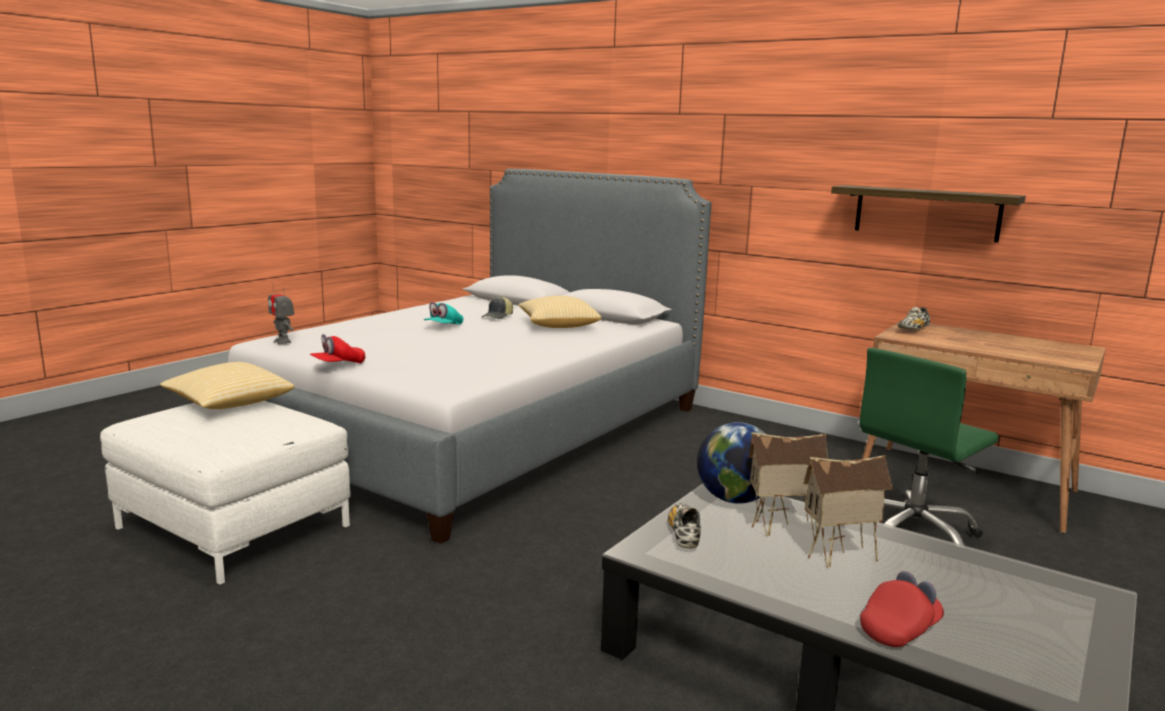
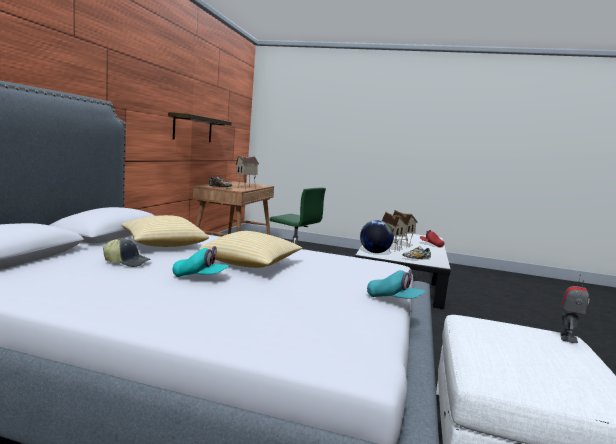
camera: 110 degrees left, 5 degrees down
pillow [160,362,294,409] -> pillow moved to [199,231,303,268]
toy robot [268,282,294,344] -> toy robot moved to [560,275,589,343]
red cap [309,334,365,363] -> turquoise cap [367,269,425,299]
none -> toy house [236,155,259,189]

